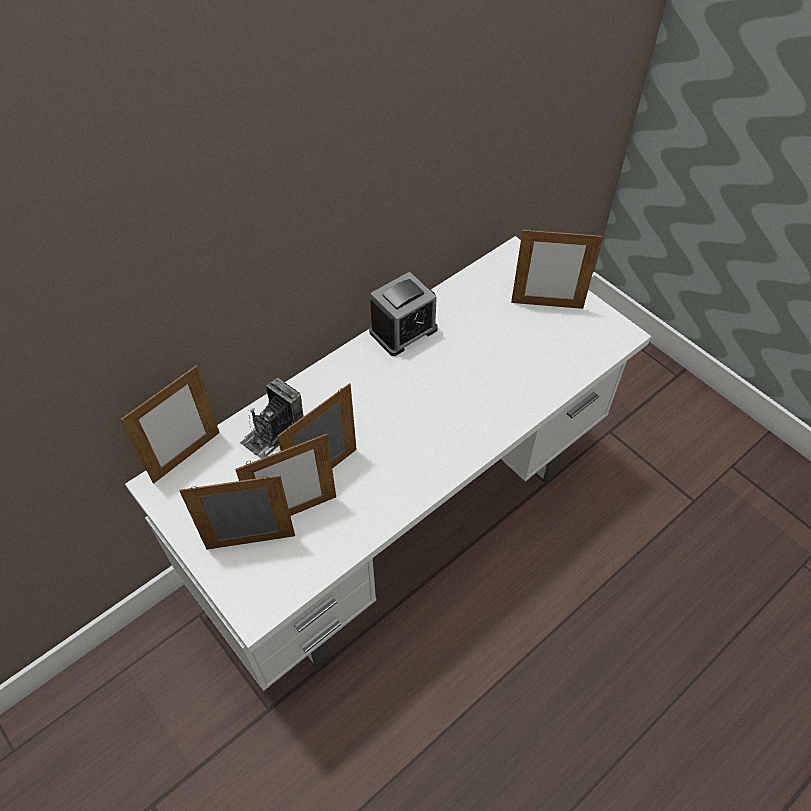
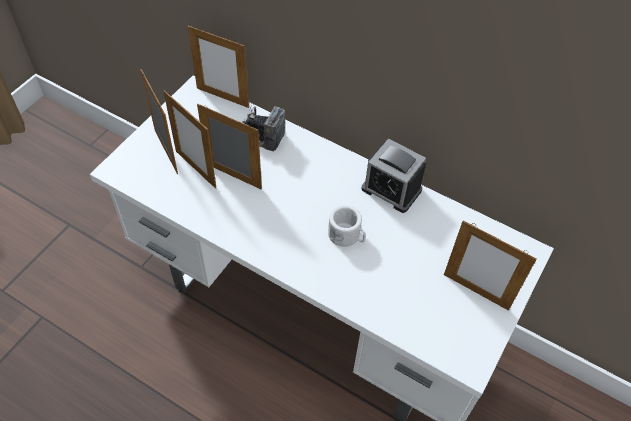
camera: 70 degrees right, 0 degrees up
picture frame [511,228,602,309] -> picture frame turned 45 degrees counterclockwise [444,220,536,311]
none -> white mug [328,205,366,247]

